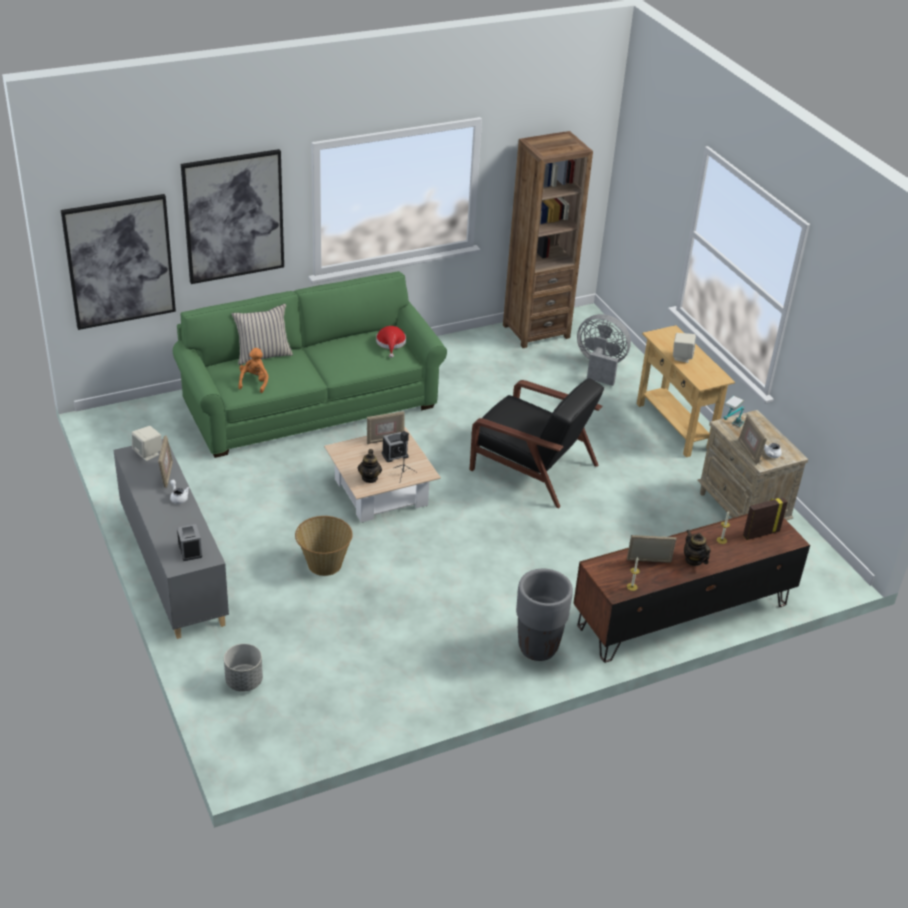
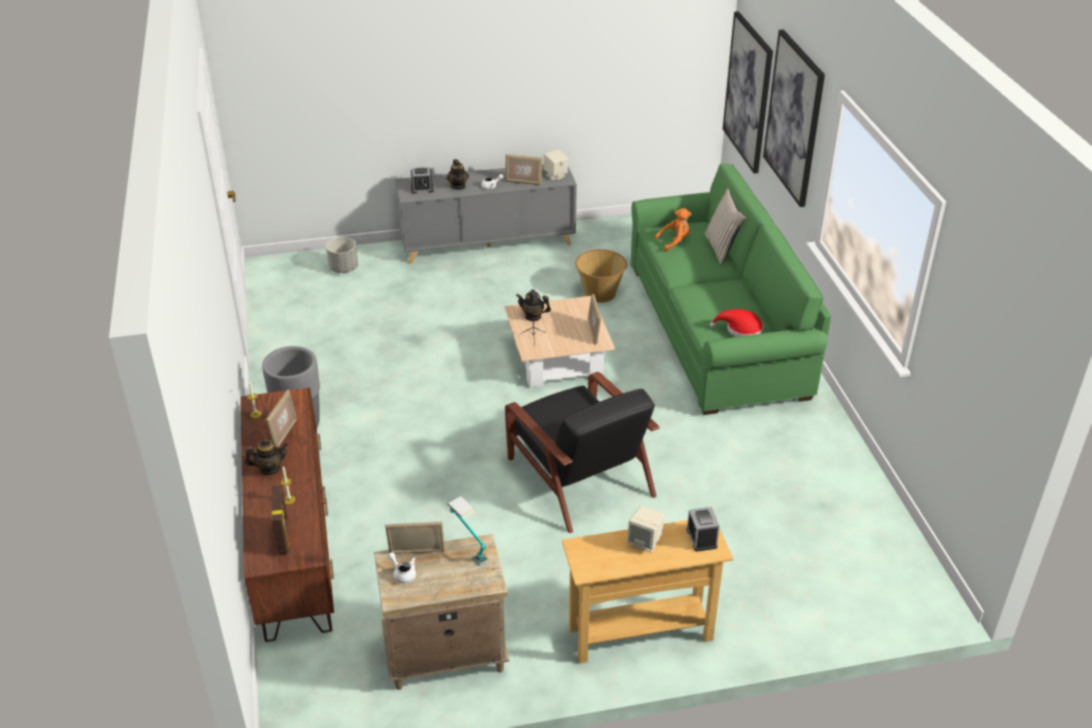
camera: 105 degrees right, 0 degrees up
orange plush toy [238,348,269,393] -> orange plush toy turned 45 degrees counterclockwise [654,208,692,251]
basket [295,516,353,576] -> basket moved to [575,249,627,303]
alarm clock [382,432,409,462] -> alarm clock moved to [687,507,720,552]
black armchair [470,378,604,509] -> black armchair turned 75 degrees counterclockwise [505,372,660,533]
brown bookcase [503,131,593,348] -> none
grey fan [577,314,631,386] -> none
none -> teapot [447,159,469,190]

